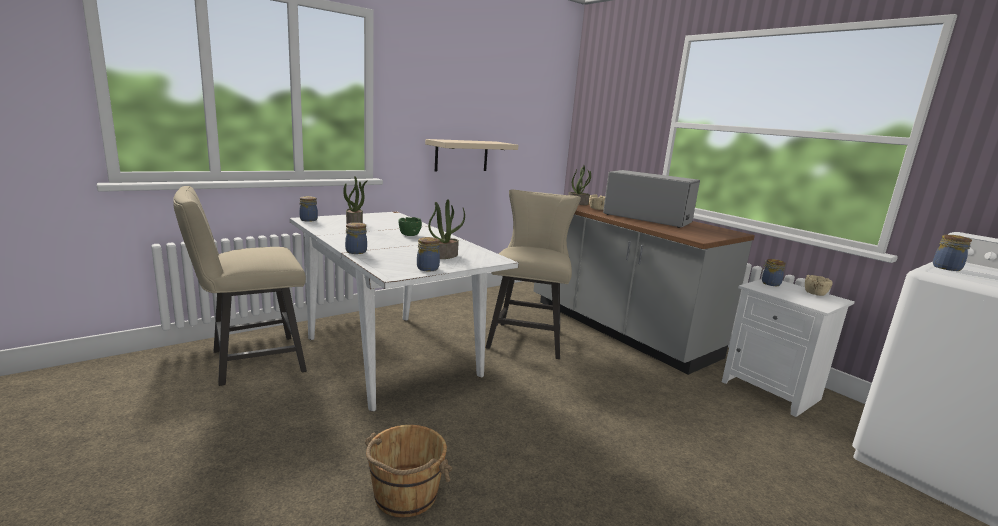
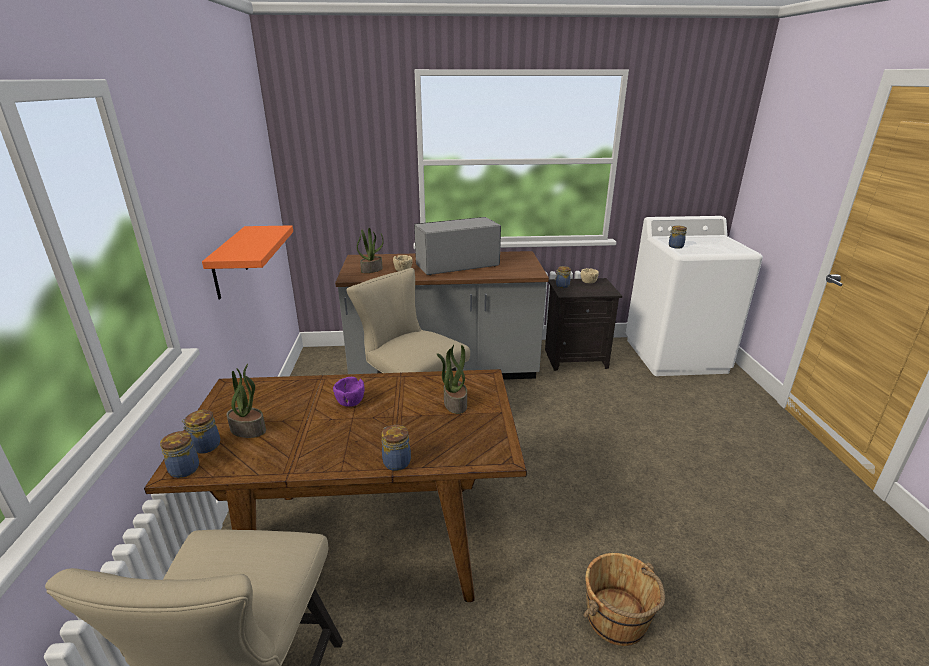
camera: 55 degrees left, 10 degrees up
white dining table [290,212,519,412] -> brown dining table [144,369,527,602]
green bowl [398,217,422,236] -> purple bowl [333,377,365,407]
jar [417,237,440,271] -> jar moved to [182,410,220,454]
beige shelf [425,139,518,171] -> orange shelf [202,225,293,299]
white nightstand [722,279,855,417] -> black nightstand [545,278,622,371]

